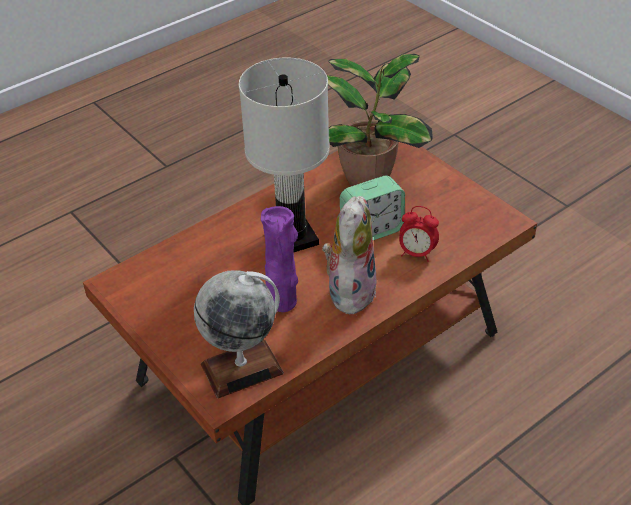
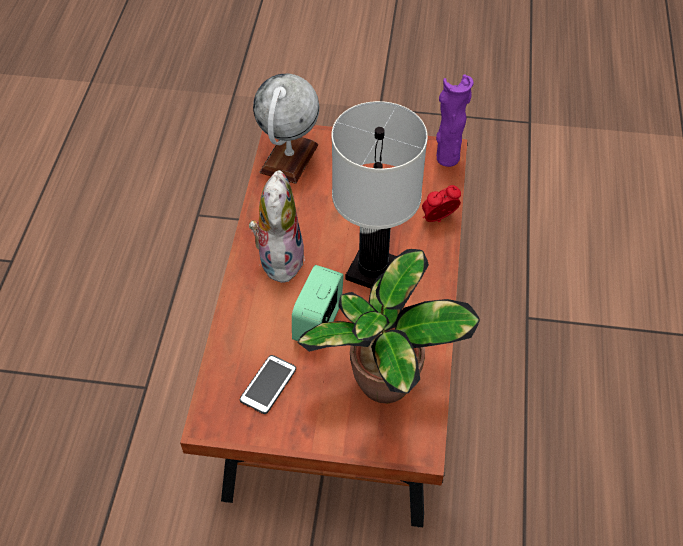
camera: 135 degrees right, 10 degrees up
purple vase [261,206,298,312] -> purple vase moved to [436,74,474,167]
plush toy [322,196,376,314] -> plush toy turned 150 degrees counterclockwise [249,170,305,283]
alarm clock [399,206,439,262] -> alarm clock moved to [422,185,461,222]
none -> phone [240,355,296,414]

